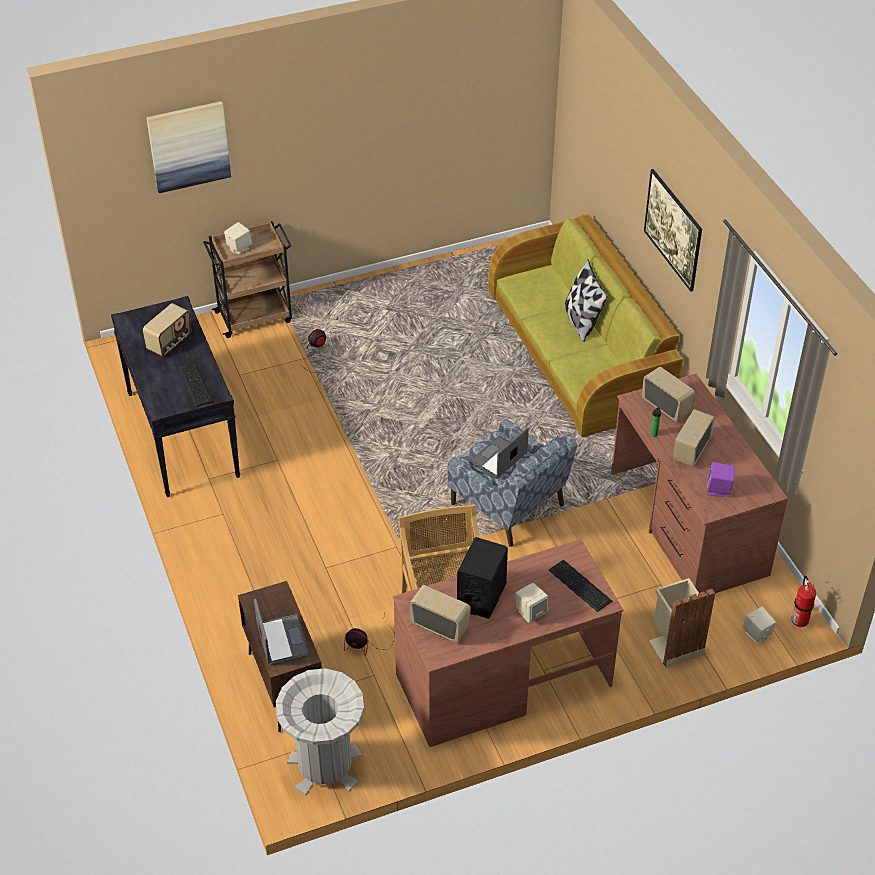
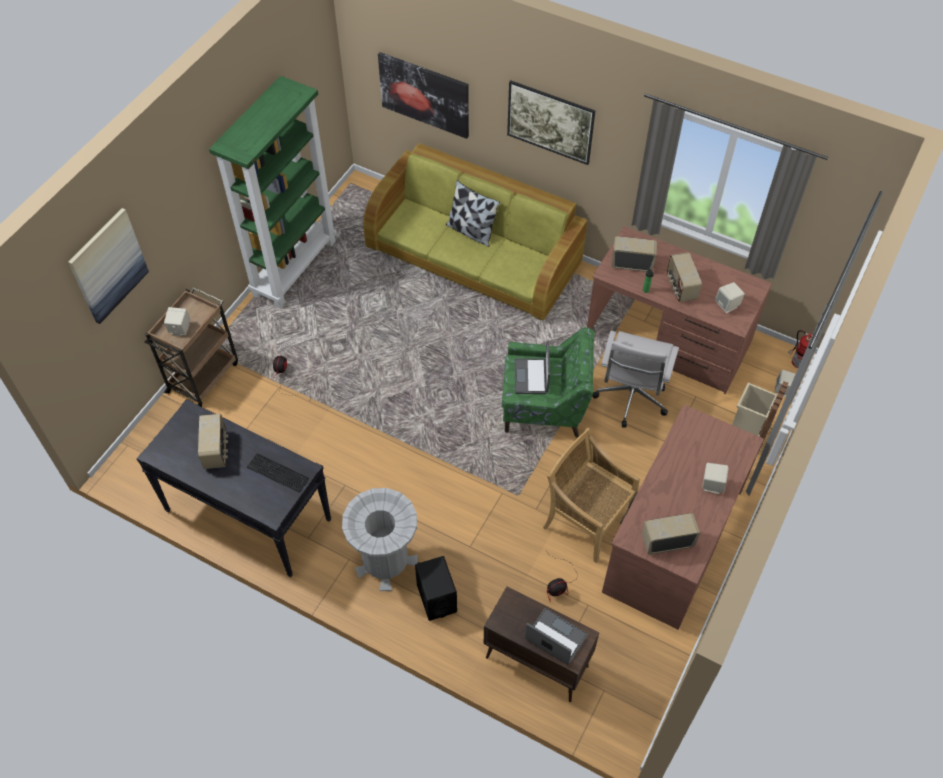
camera: 40 degrees left, 10 degrees up
grey trash can [276,668,364,796] -> grey trash can moved to [342,488,418,591]
blue armchair [447,419,577,547] -> green armchair [502,327,595,437]
black speaker [457,537,508,619] -> black speaker moved to [415,556,457,621]
keyboard [549,560,612,612] -> none
purple speaker [707,462,735,497] -> beige speaker [715,282,745,313]
none -> green bookcase [209,76,337,308]
none -> picture [378,52,469,139]
none -> white office chair [593,331,679,428]

